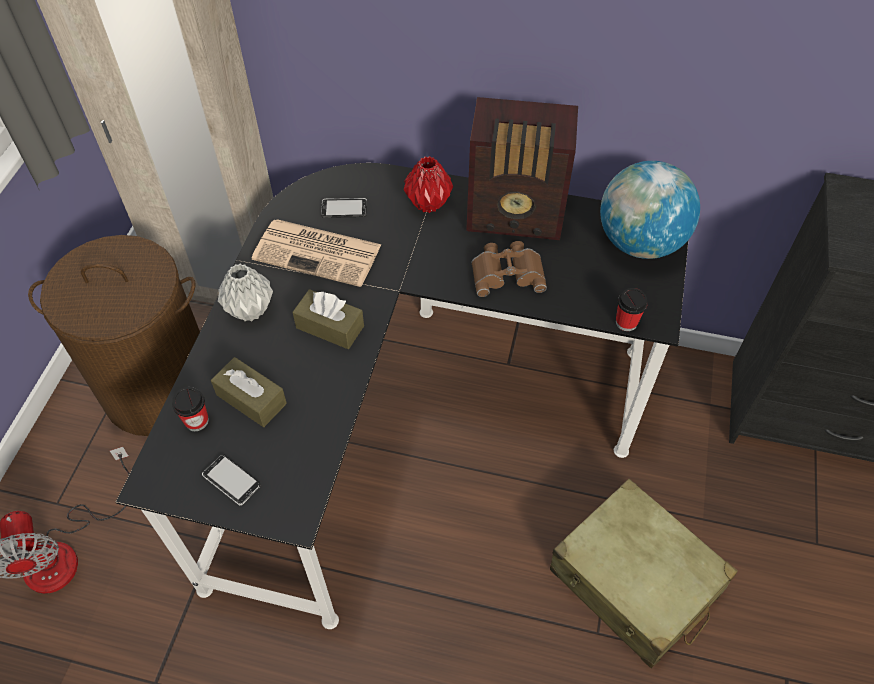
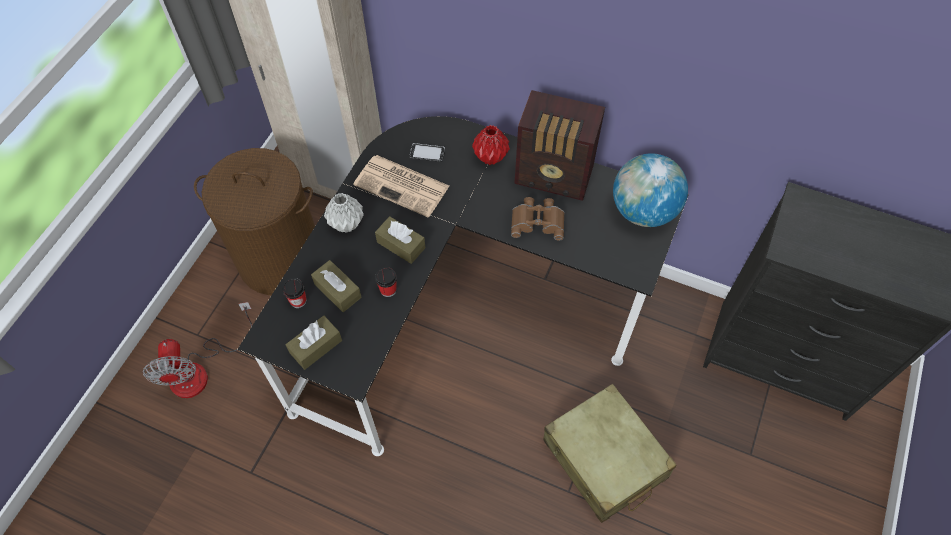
camera: 10 degrees right, 5 degrees up
phone [202,454,261,505] -> brown tissue box [286,315,342,370]
cup [616,288,648,331] -> cup moved to [375,267,397,297]

